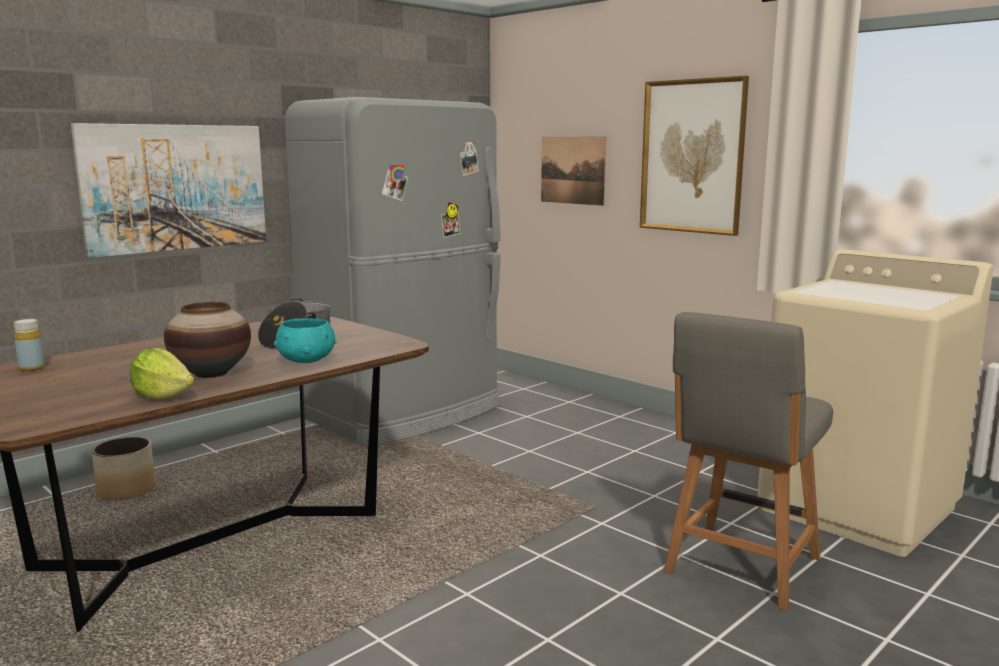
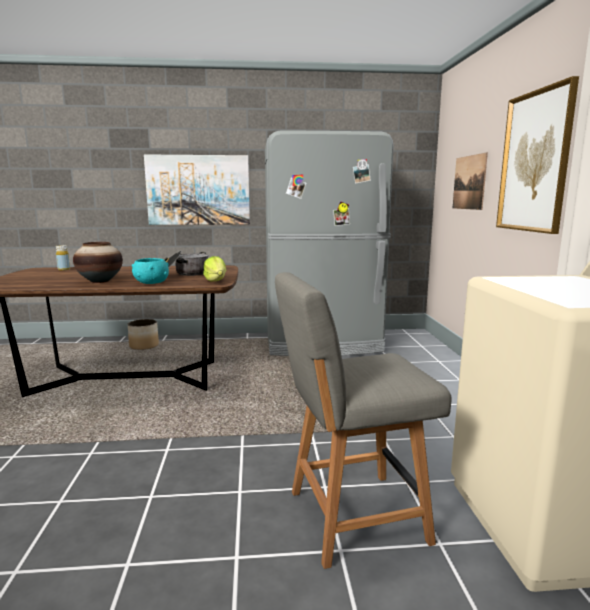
camera: 40 degrees right, 0 degrees up
lettuce [130,348,194,400] -> lettuce moved to [203,256,227,282]

